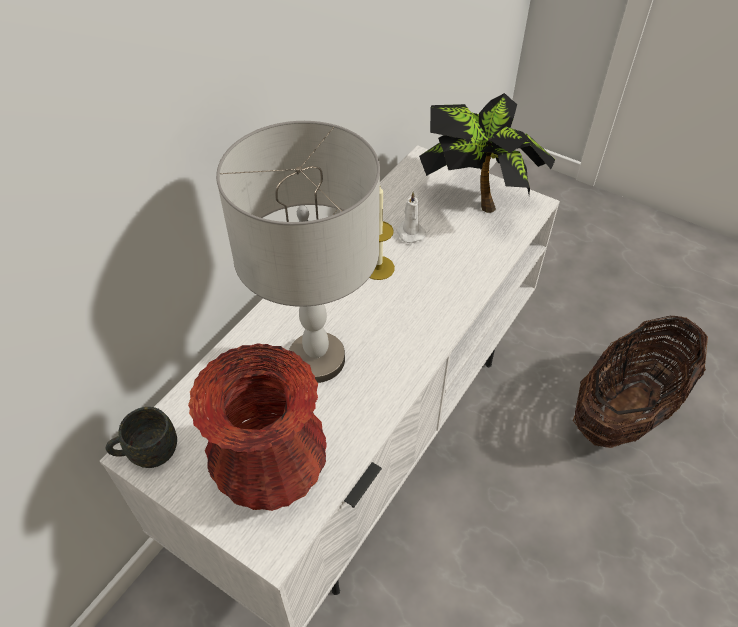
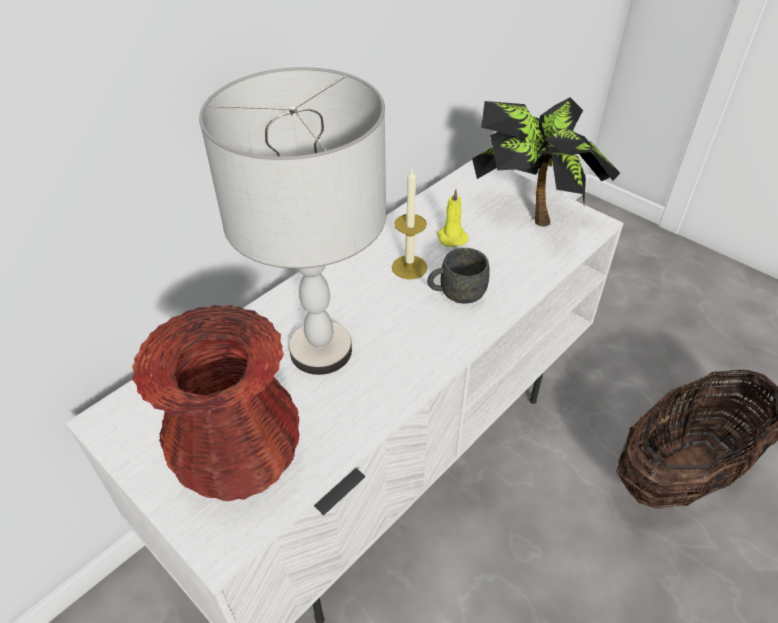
camera: 10 degrees right, 5 degrees down
grey mug [106,407,177,468] -> grey mug moved to [427,248,490,304]
white candle [396,192,426,243] -> yellow candle [437,189,469,247]

